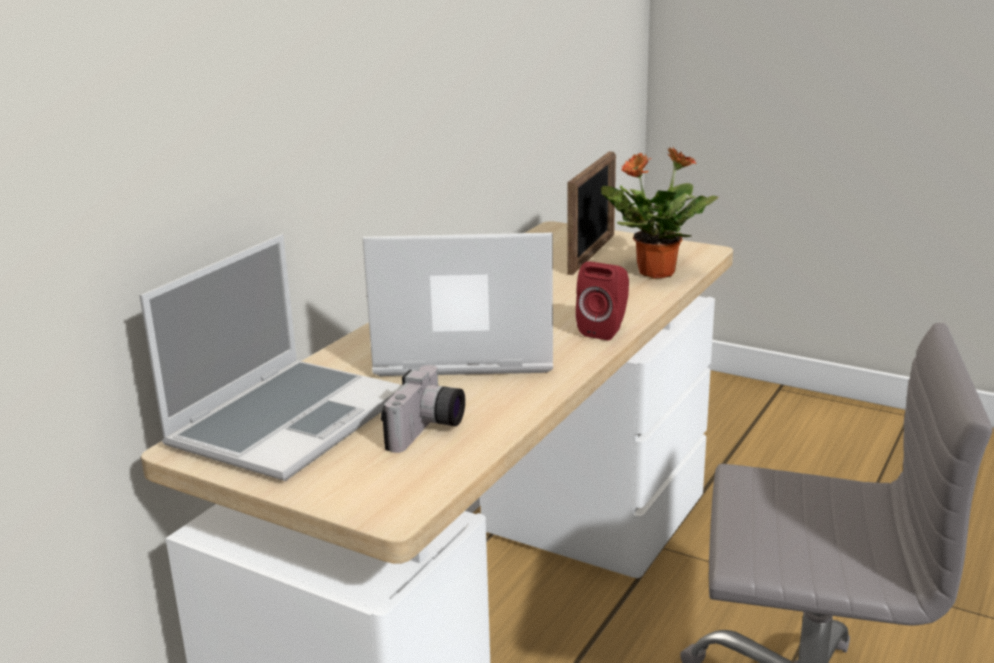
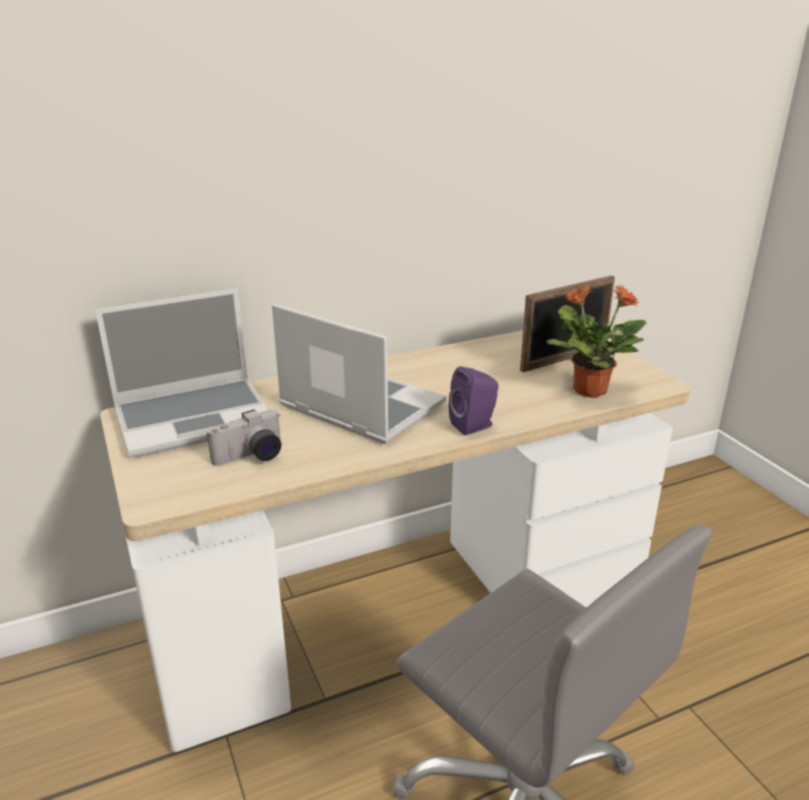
camera: 35 degrees right, 5 degrees up
red speaker [576,261,629,341] -> purple speaker [449,366,498,435]

